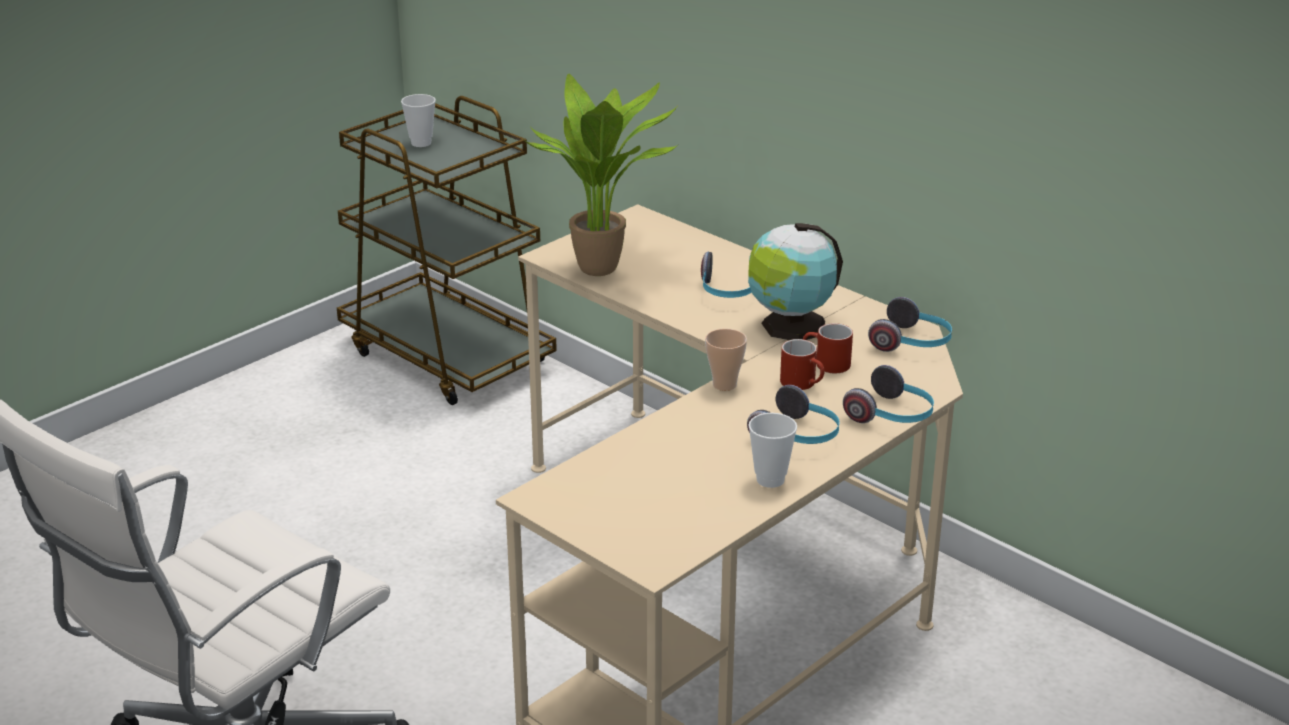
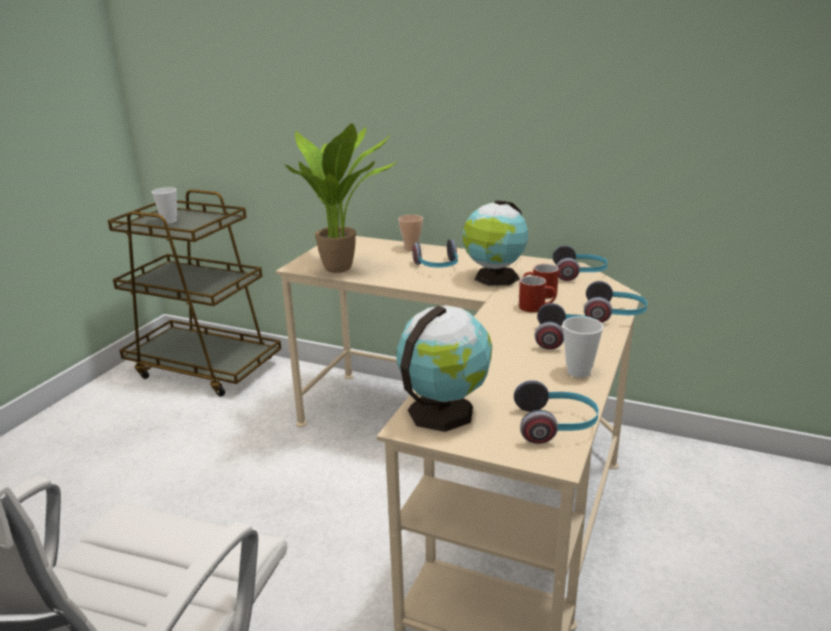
camera: 20 degrees left, 5 degrees down
cup [705,329,747,391] -> cup moved to [398,215,423,251]
none -> globe [397,305,492,432]
none -> headphones [514,380,599,444]

